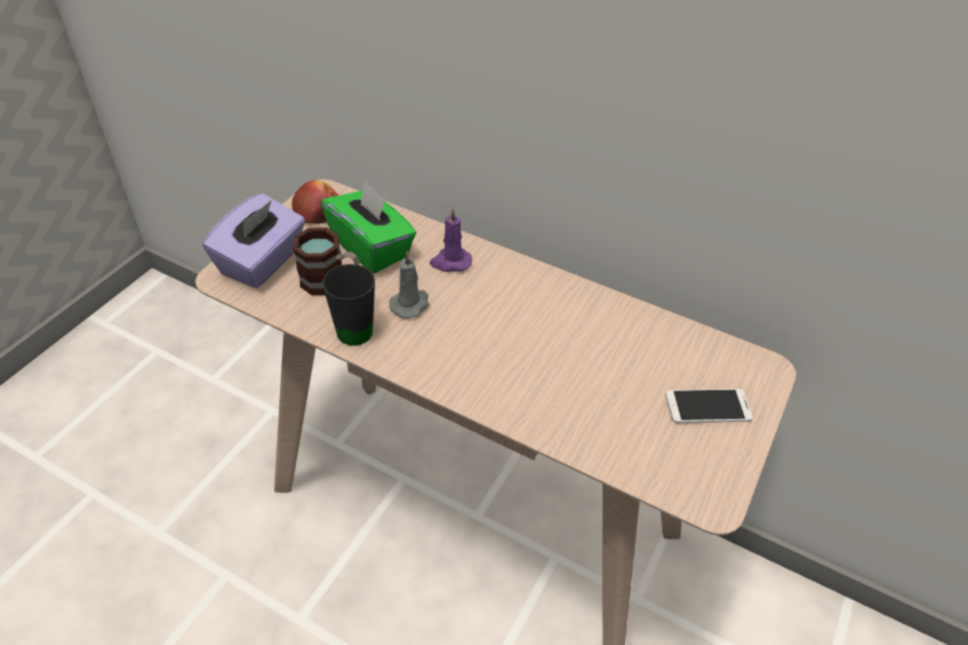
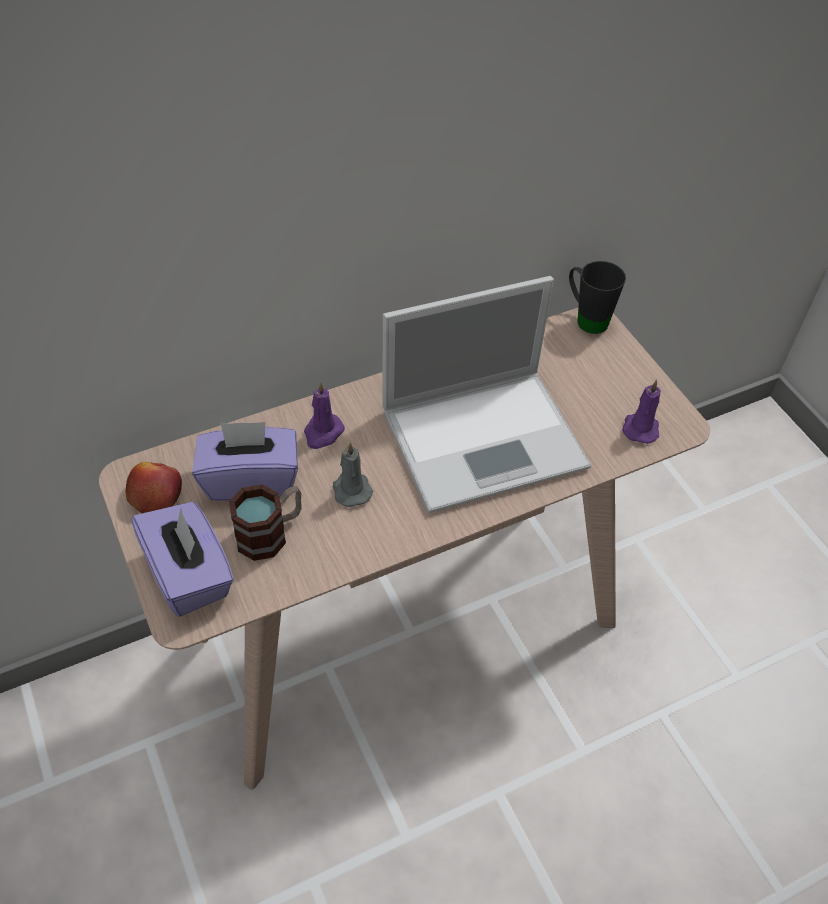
camera: 55 degrees left, 5 degrees up
green tissue box [321,181,417,273] -> purple tissue box [192,422,298,501]
black mug [322,264,375,346] -> black mug moved to [569,261,626,334]
phone [665,389,753,423] -> none
none -> laptop [382,276,591,513]
none -> purple candle [622,380,661,444]

